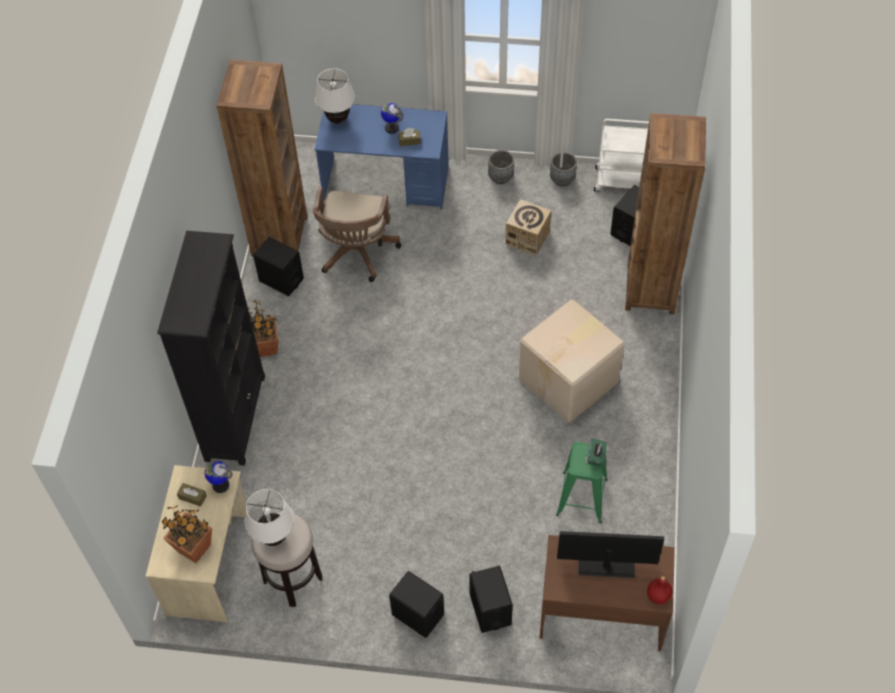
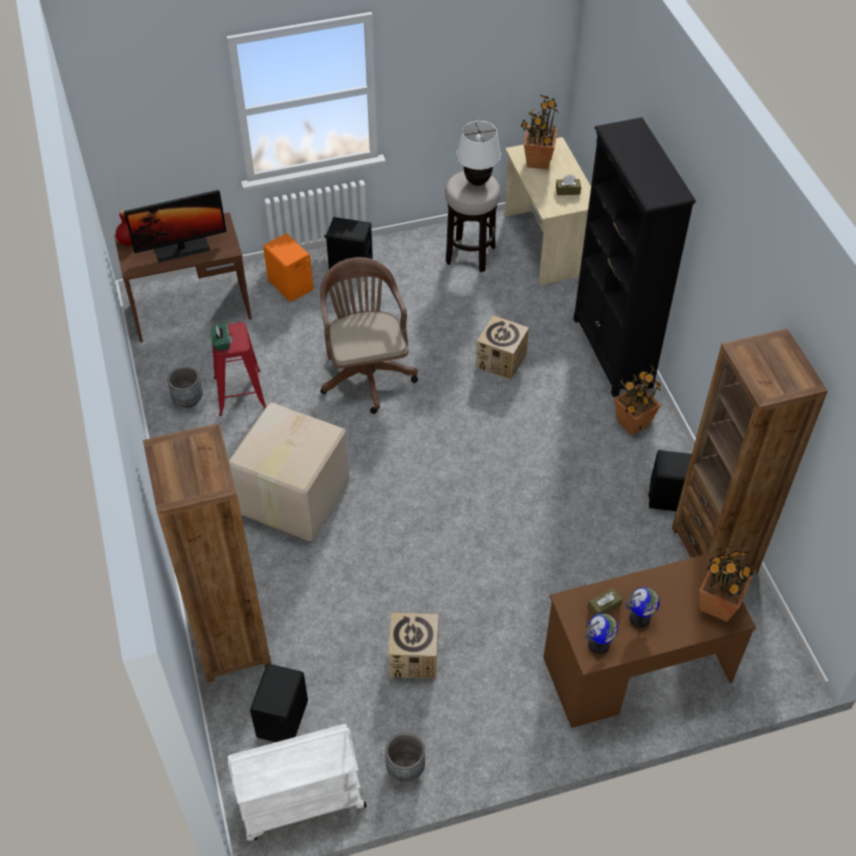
camera: 155 degrees right, 5 degrees down
globe [204,461,233,493] -> globe moved to [584,613,618,654]
brown office chair [313,187,401,282] -> brown office chair moved to [320,257,418,414]
blue desk [314,104,449,209] -> brown desk [543,552,756,728]
white table lamp [315,68,355,124] -> potted plant [699,546,759,622]
black speaker [469,566,513,633] -> orange speaker [263,234,313,302]
grey planter [488,150,514,184] -> grey planter moved to [167,366,203,408]
green stool [556,442,608,523] -> red stool [212,322,266,416]
none -> cardboard box [476,315,529,379]

